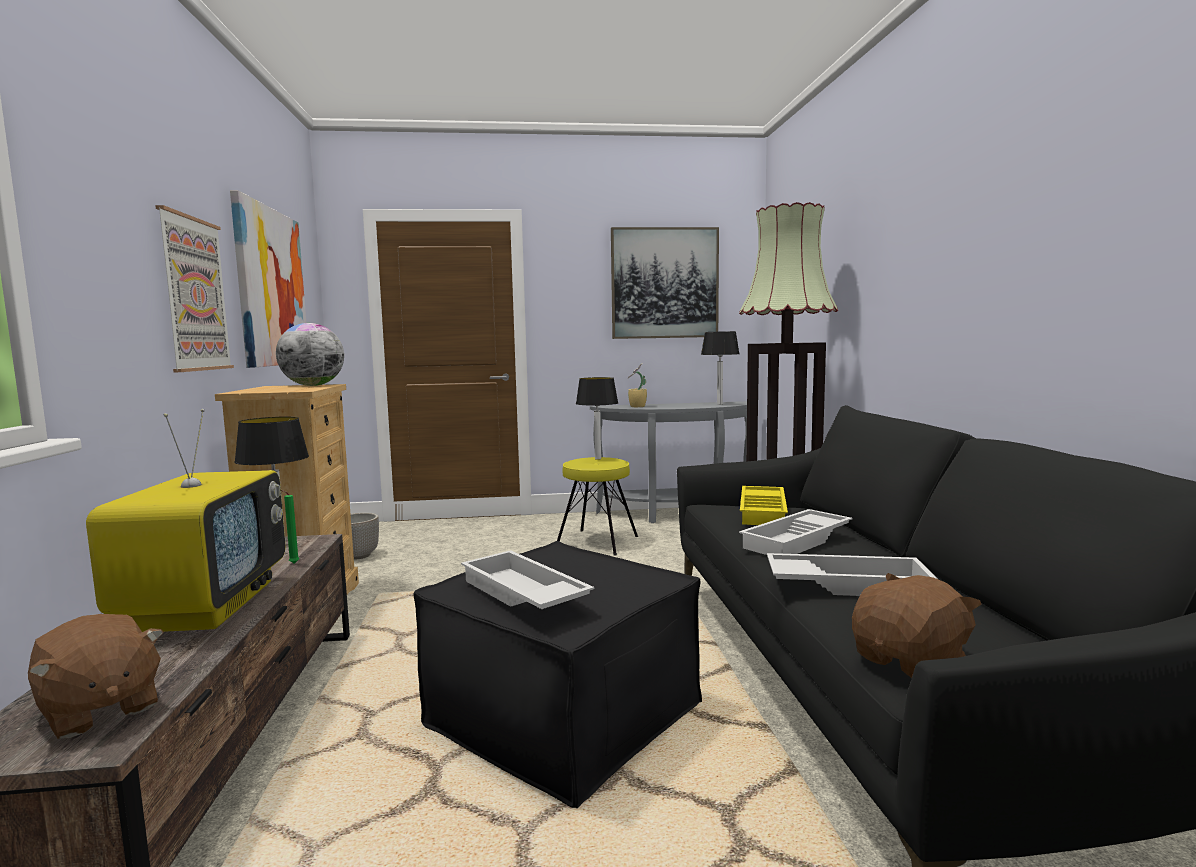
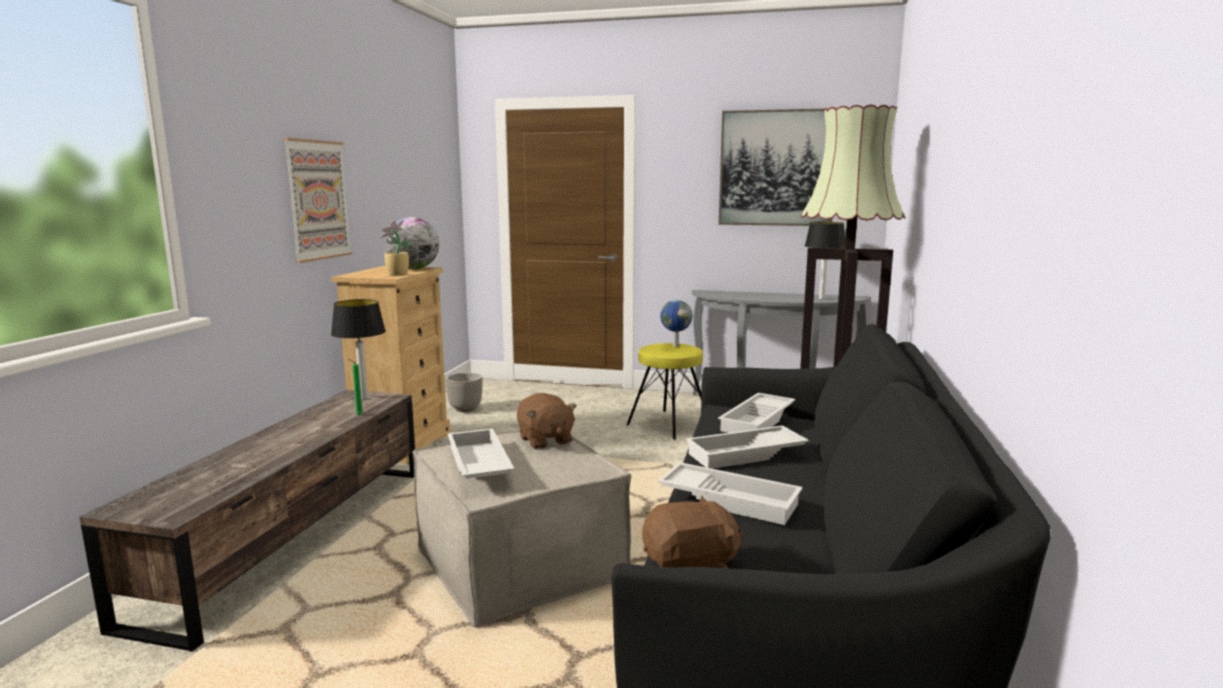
camera: 20 degrees right, 5 degrees up
brown plush toy [28,614,163,739] -> brown plush toy moved to [517,393,577,449]
television [86,409,285,632] -> none
picture [230,190,306,368] -> none
black ottoman [414,541,702,808] -> beige ottoman [413,431,631,628]
table lamp [576,377,618,460] -> globe [660,300,692,347]
potted plant [627,363,647,407] -> potted plant moved to [380,220,412,276]
yellow tray [740,486,788,525] -> white tray [718,393,795,433]

